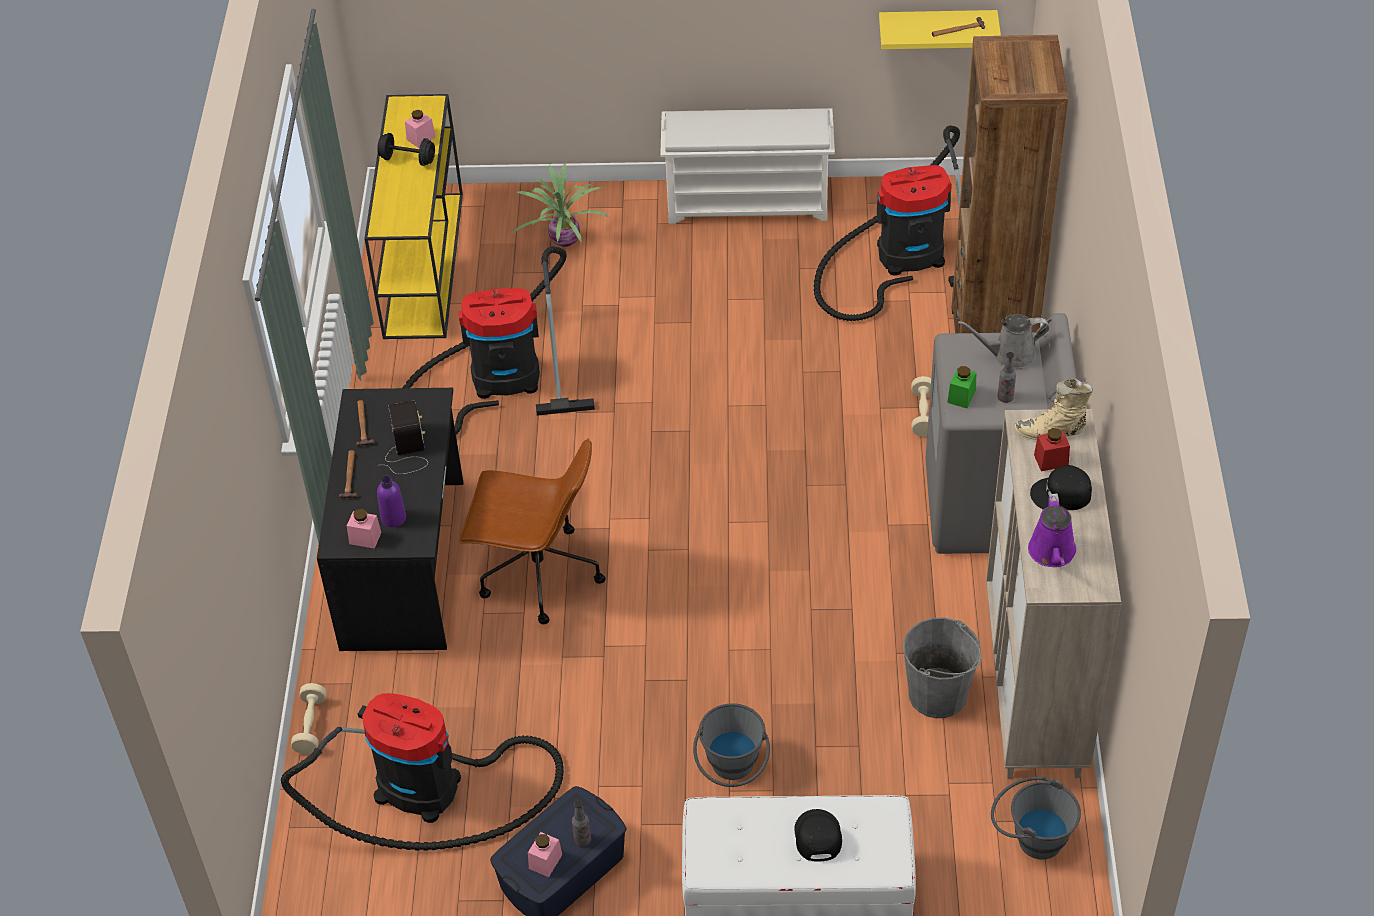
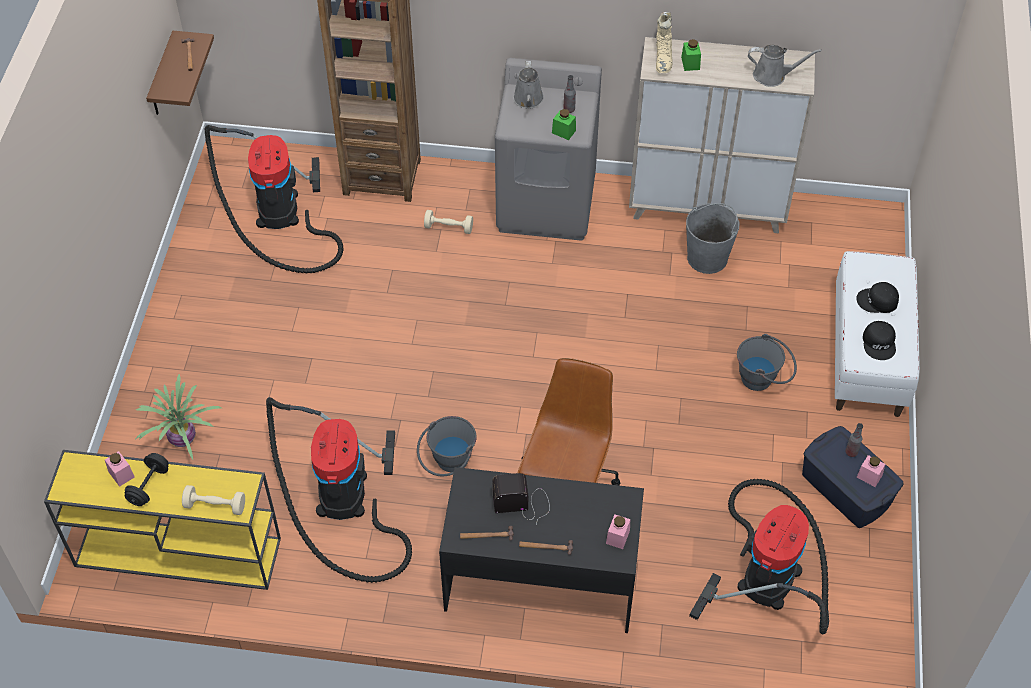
camera: 85 degrees left, 5 degrees up
beige dumbbell [291,683,327,754] -> beige dumbbell moved to [182,485,245,515]
purple bottle [377,476,406,528] -> none
white shoe rack [660,108,835,224] -> none
yellow shelf [879,10,1001,49] -> brown shelf [146,31,214,115]
grey bucket [991,777,1081,859] -> grey bucket moved to [417,416,477,476]
purple watering can [1028,493,1076,567] -> grey watering can [748,45,821,87]
black cap [1030,465,1092,510] -> black cap moved to [863,321,896,360]
red jar [1034,428,1070,471] -> green jar [681,39,701,71]

